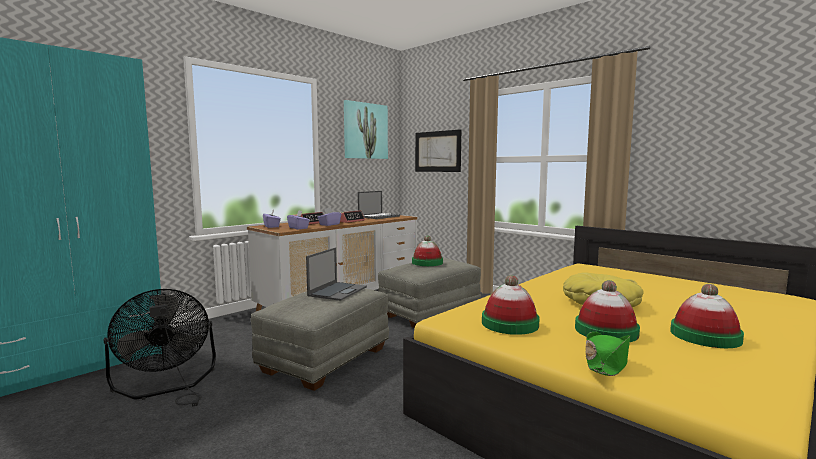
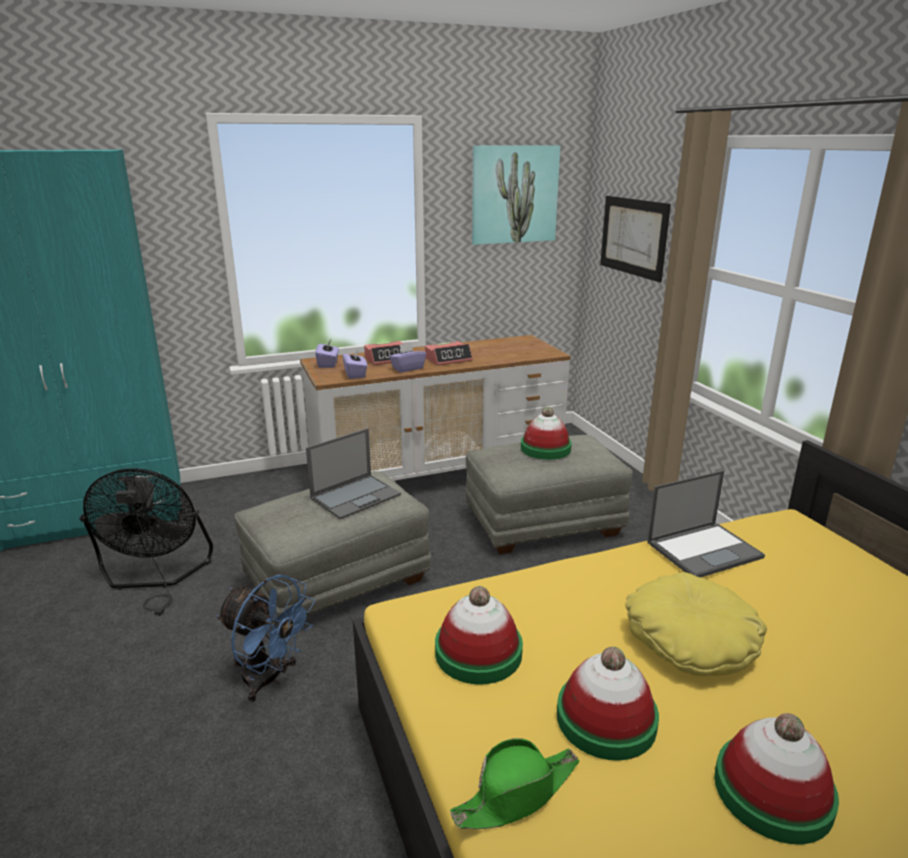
camera: 25 degrees right, 15 degrees up
laptop [358,191,400,219] -> laptop moved to [647,470,765,577]
none -> blue fan [216,575,315,702]

